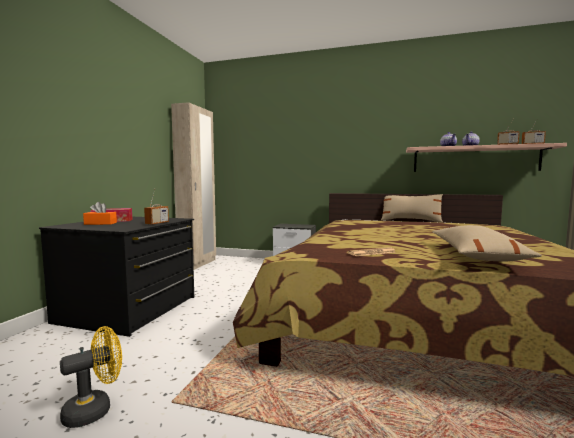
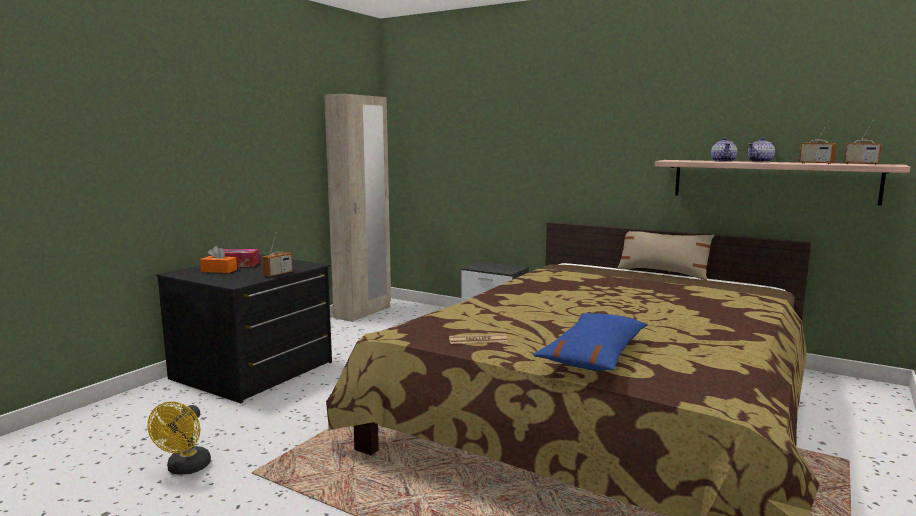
camera: 15 degrees right, 5 degrees up
yellow fan [60,326,122,428] -> yellow fan turned 120 degrees clockwise [147,401,211,475]
beige pillow [432,225,542,261] -> blue pillow [533,313,648,370]

